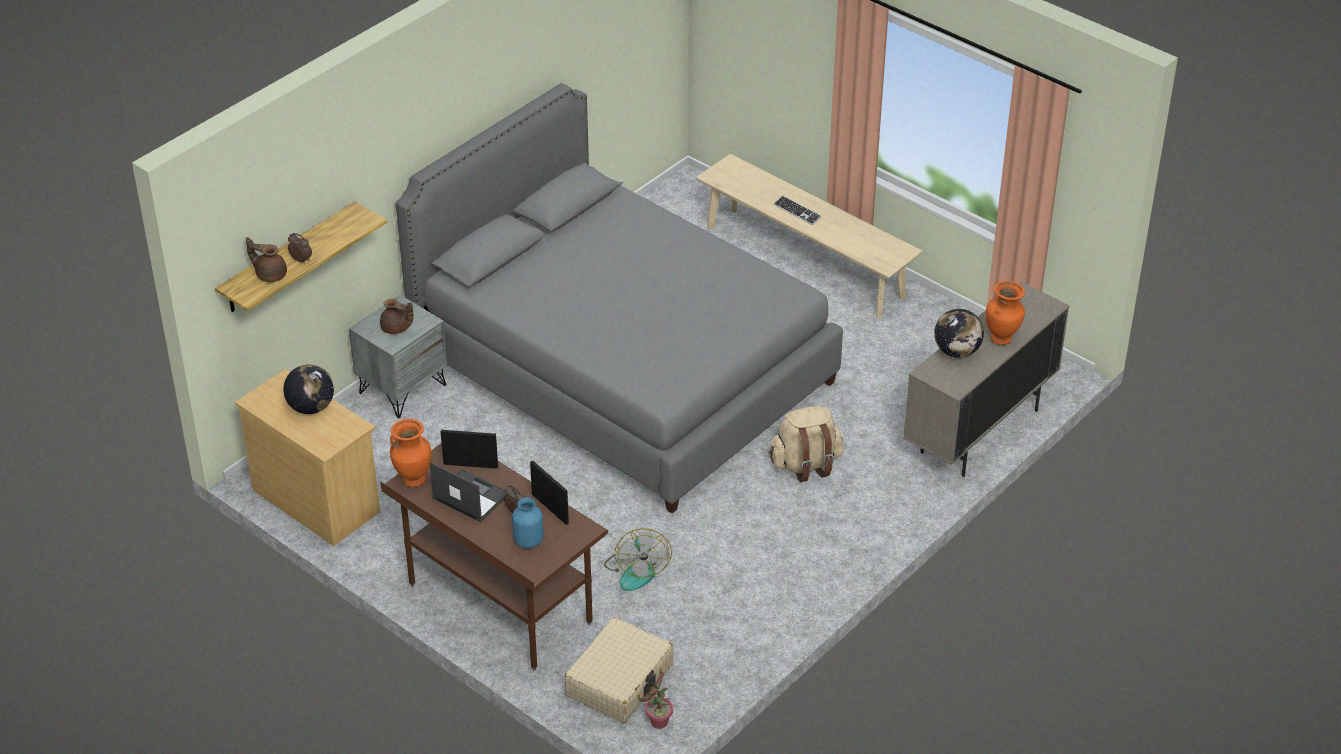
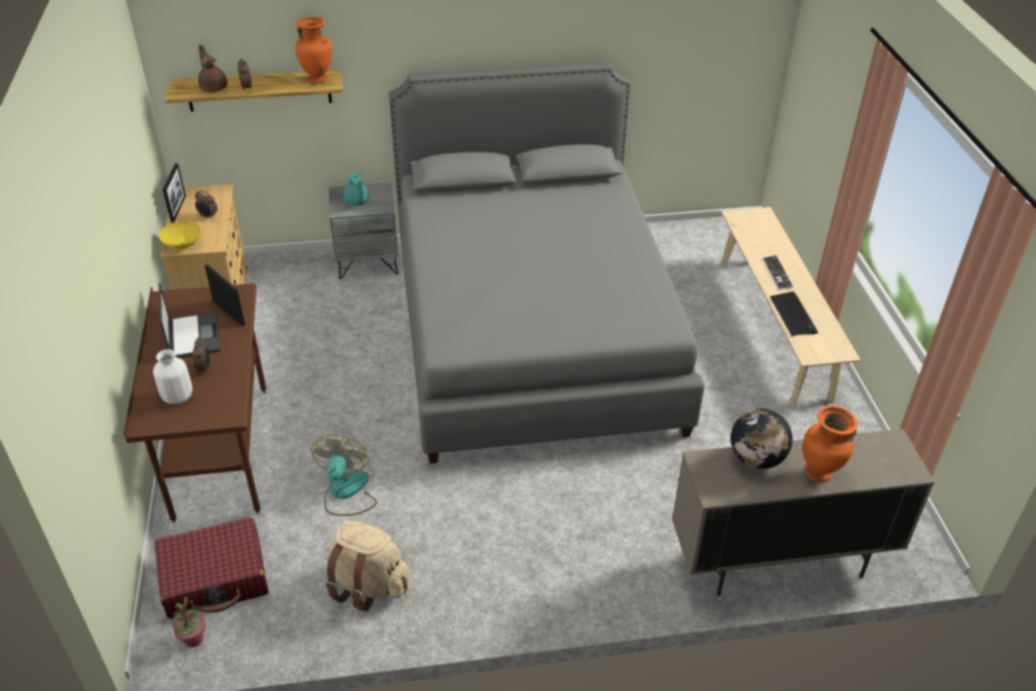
camera: 40 degrees right, 0 degrees up
globe [283,364,334,414] -> alarm clock [195,191,218,219]
brown teapot [380,299,413,334] -> turquoise teapot [343,173,369,206]
orange vase [390,419,432,487] -> orange vase moved to [295,17,333,83]
blue vase [512,497,544,549] -> white vase [153,349,193,404]
picture frame [530,460,569,525] -> picture frame moved to [163,163,186,223]
beige suitcase [564,617,673,723] -> red suitcase [154,517,269,619]
fan [604,528,672,591] -> fan turned 150 degrees clockwise [311,435,377,516]
beige backpack [769,406,844,482] -> beige backpack moved to [326,521,410,611]
none -> yellow bowl [159,221,201,249]
none -> keyboard [770,292,818,336]

